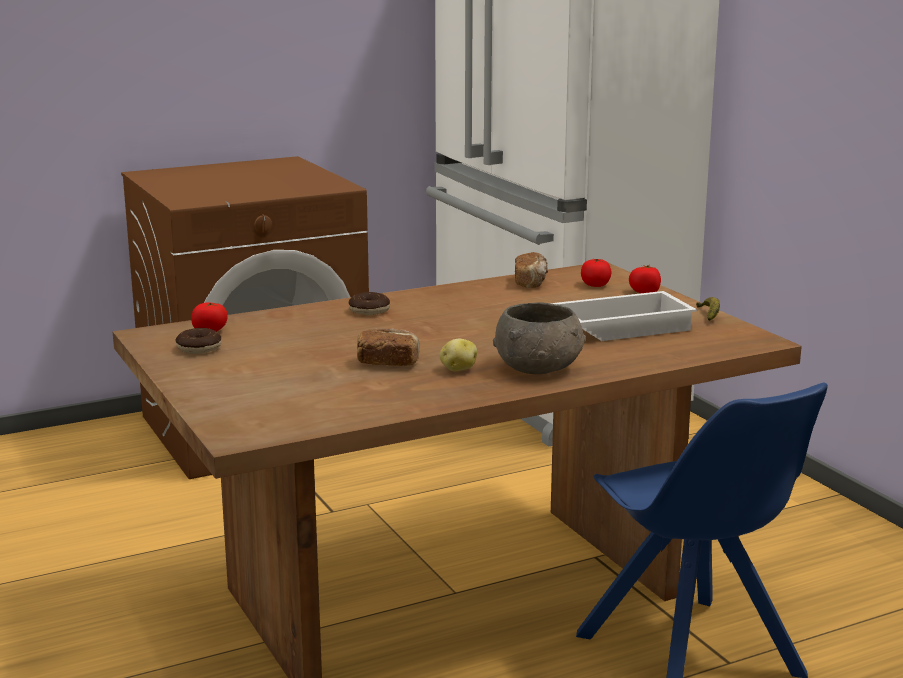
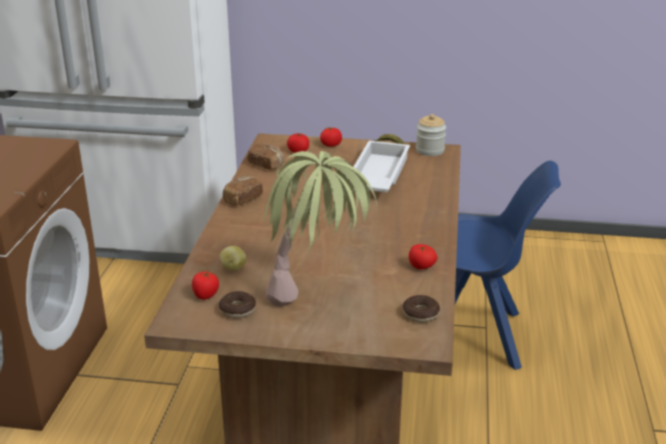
camera: 55 degrees left, 10 degrees up
donut [349,292,390,315] -> donut moved to [403,295,440,322]
bread [357,328,419,366] -> bread moved to [223,176,263,205]
potato [439,339,477,371] -> potato moved to [220,246,246,271]
grey bowl [493,302,586,374] -> none
none -> potted plant [263,151,377,307]
none -> tomato [409,244,437,269]
none -> jar [416,114,446,156]

